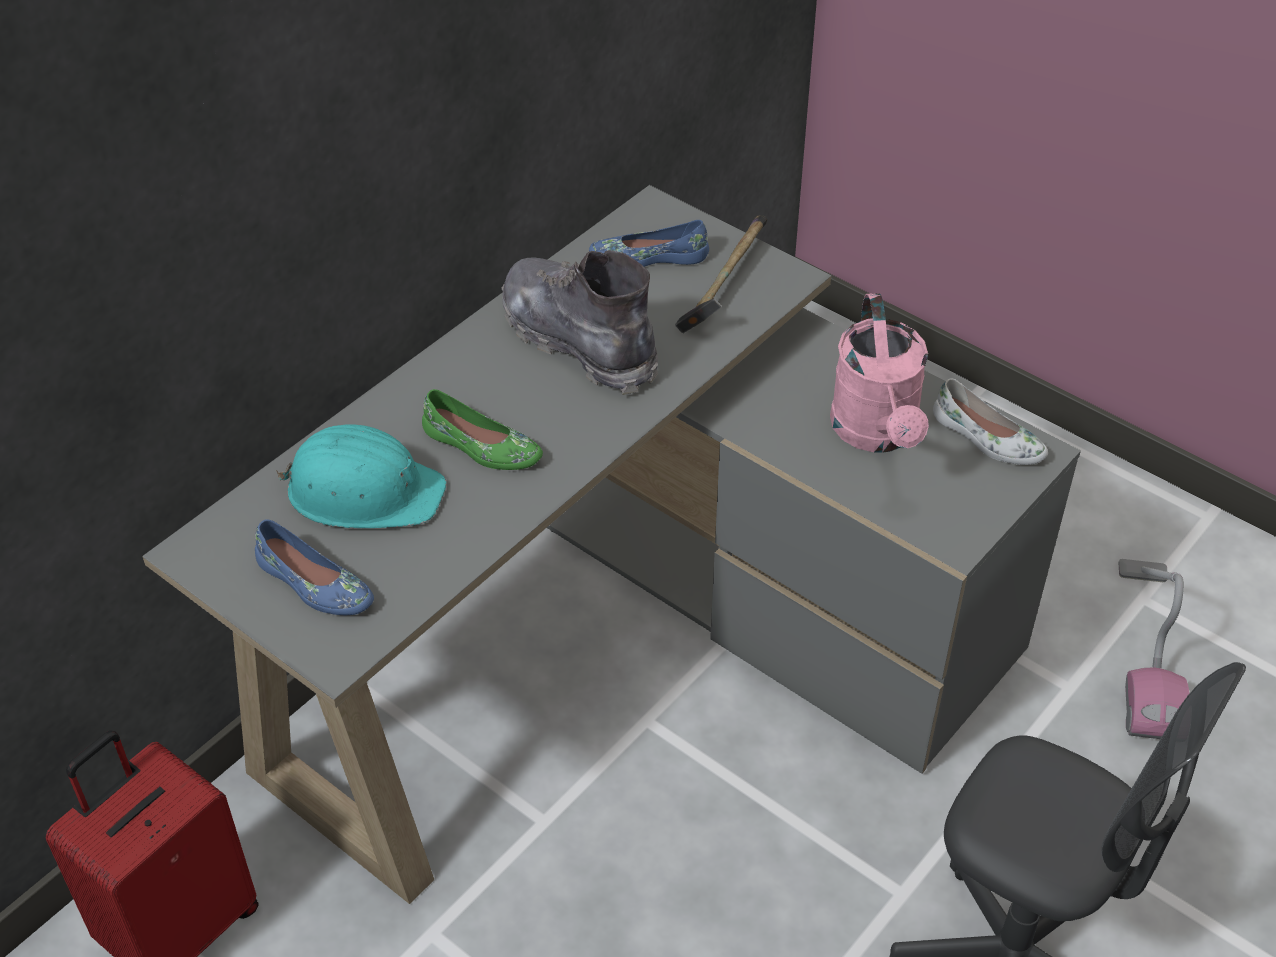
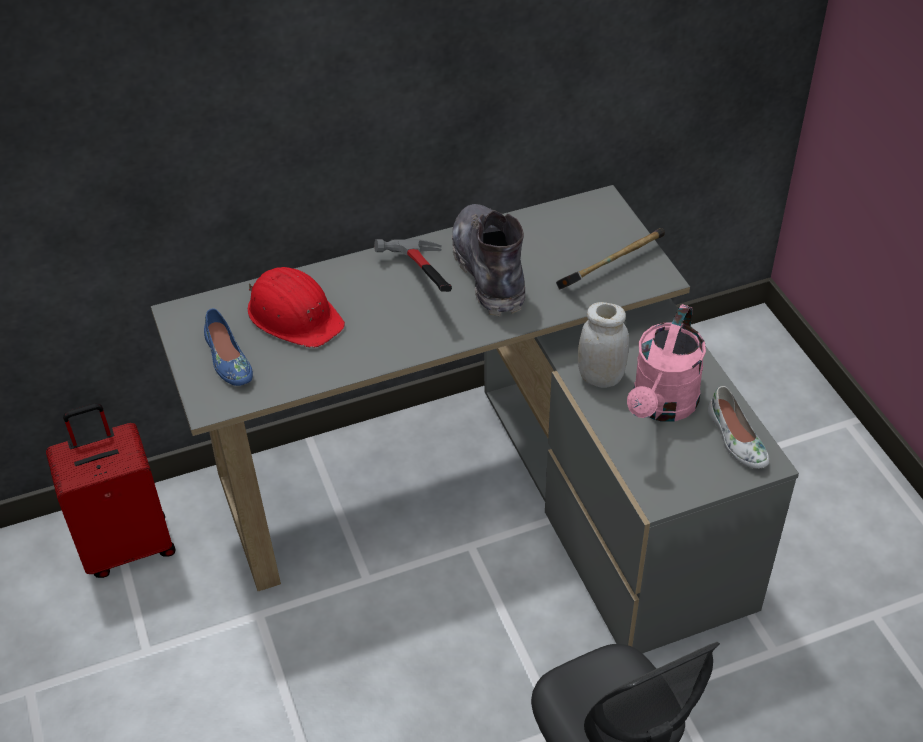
camera: 30 degrees right, 0 degrees up
turquoise hard hat [276,424,446,528] -> red hard hat [248,267,345,348]
green shoe [422,389,543,470] -> none
blue shoe [589,220,709,267] -> none
vacuum cleaner [1118,559,1190,739] -> none
none -> hammer [374,239,452,292]
none -> white jar [578,302,629,388]

